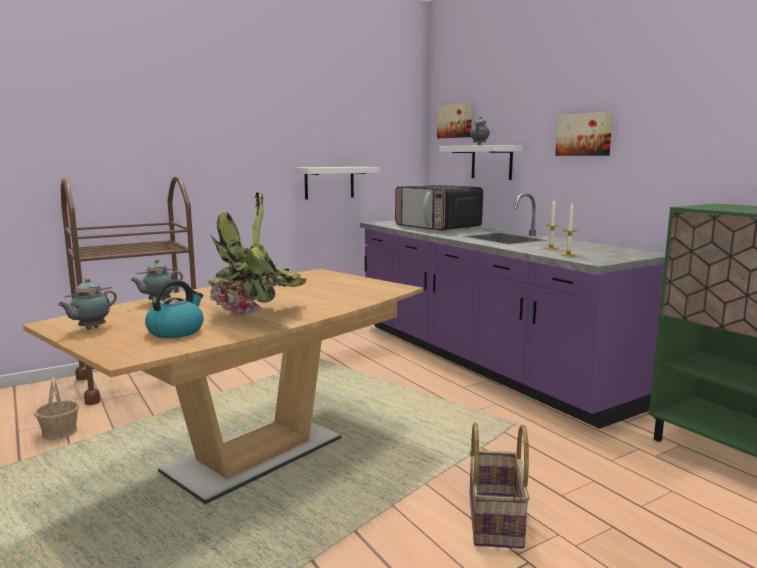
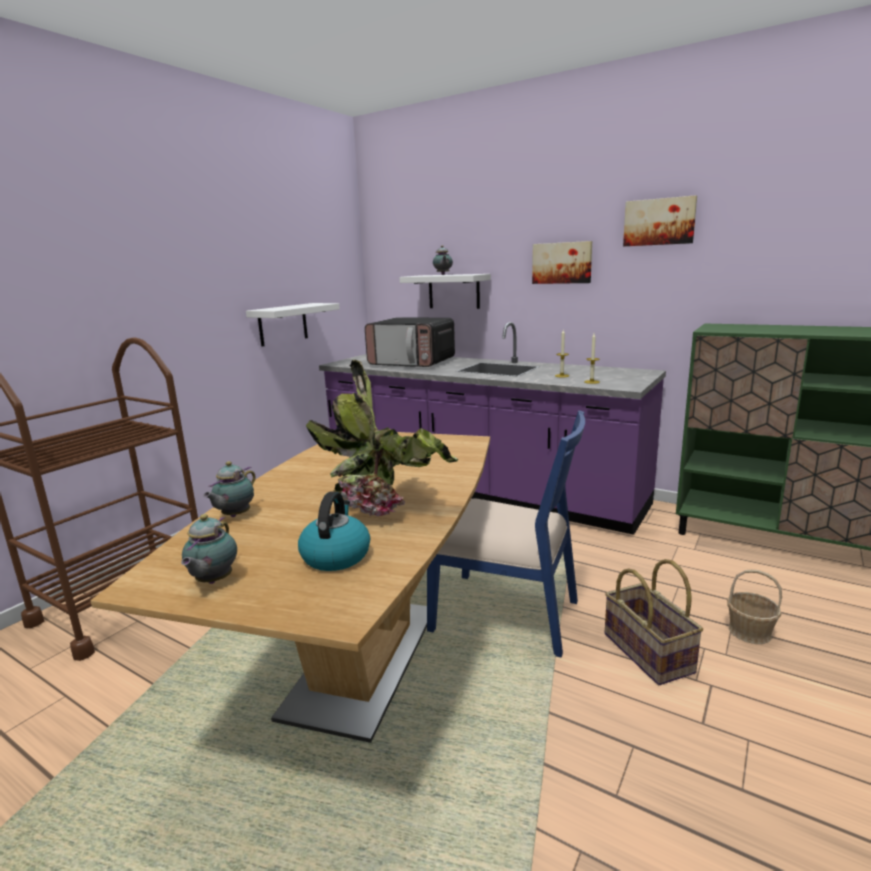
camera: 25 degrees left, 5 degrees up
basket [34,377,79,440] -> basket moved to [727,570,782,644]
picture [437,103,472,138] -> picture moved to [623,195,697,246]
none -> blue chair [427,410,585,658]

